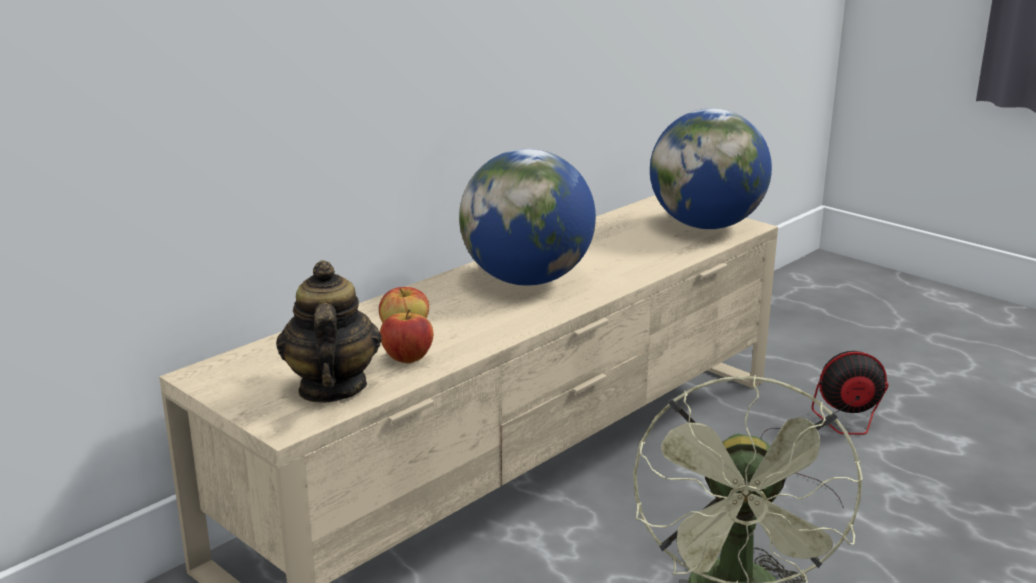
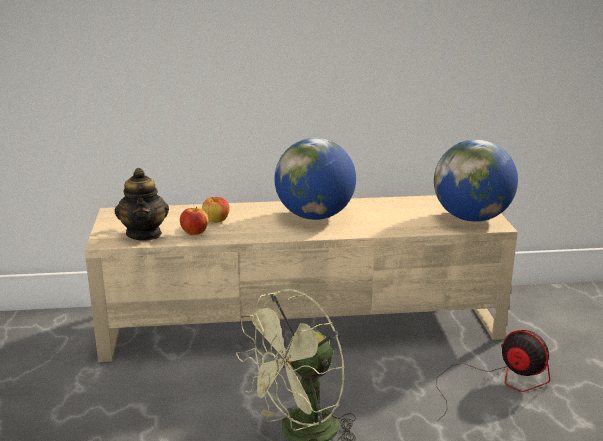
camera: 40 degrees right, 0 degrees up
teapot [276,260,382,403] -> teapot turned 135 degrees clockwise [115,168,169,241]

